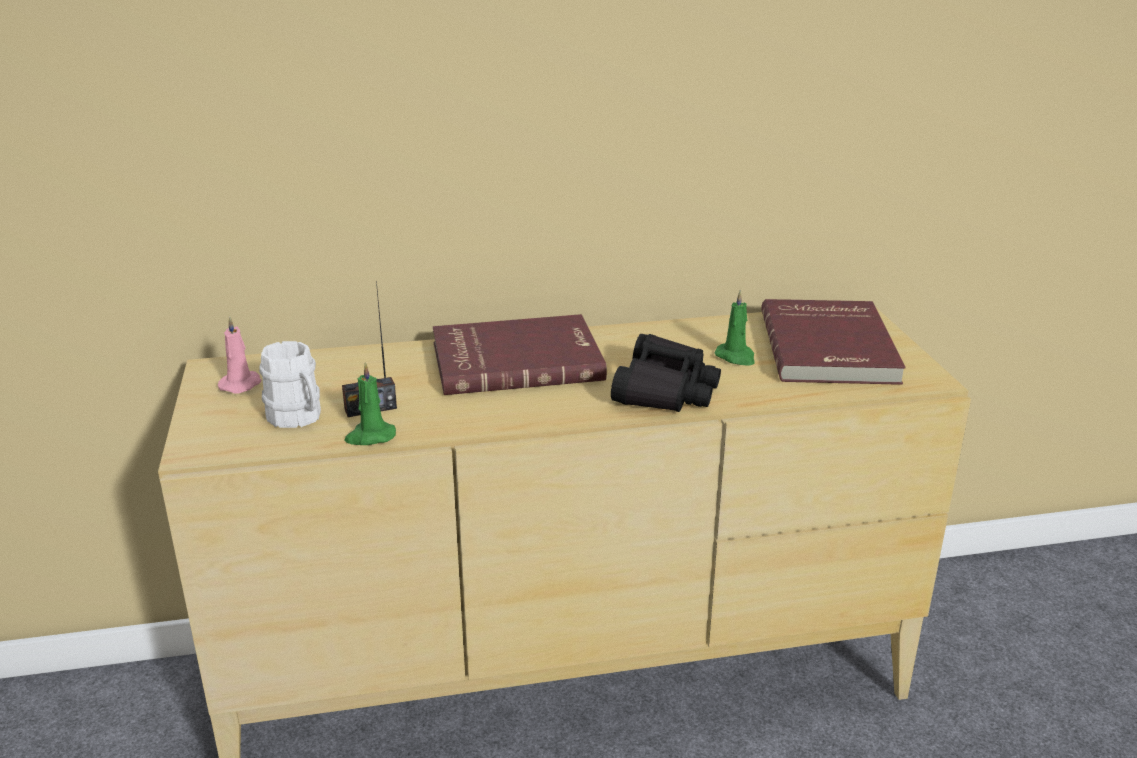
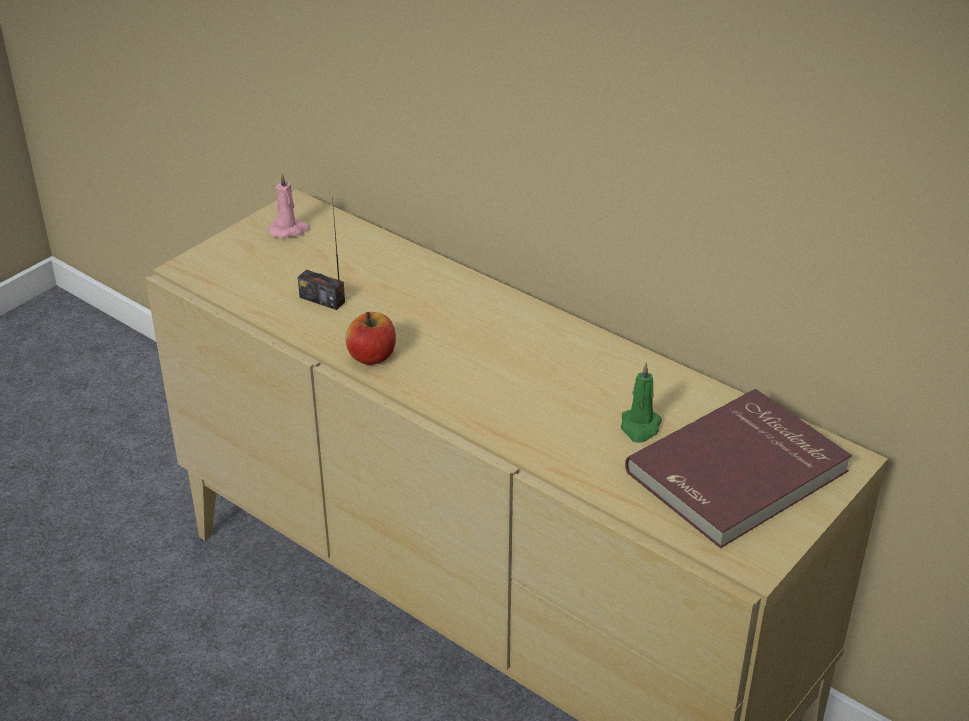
camera: 50 degrees right, 10 degrees up
white mug [259,341,321,428] -> none
green candle [345,363,396,445] -> none
red book [433,314,607,395] -> none
black binoculars [611,334,721,412] -> none
none -> apple [346,312,396,365]

